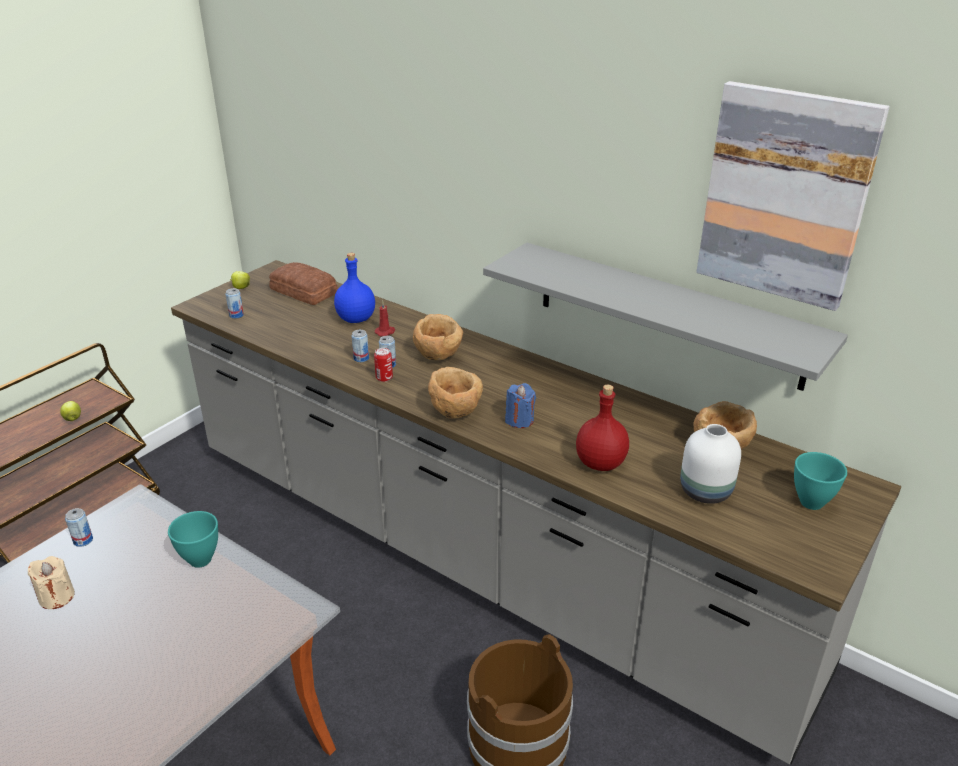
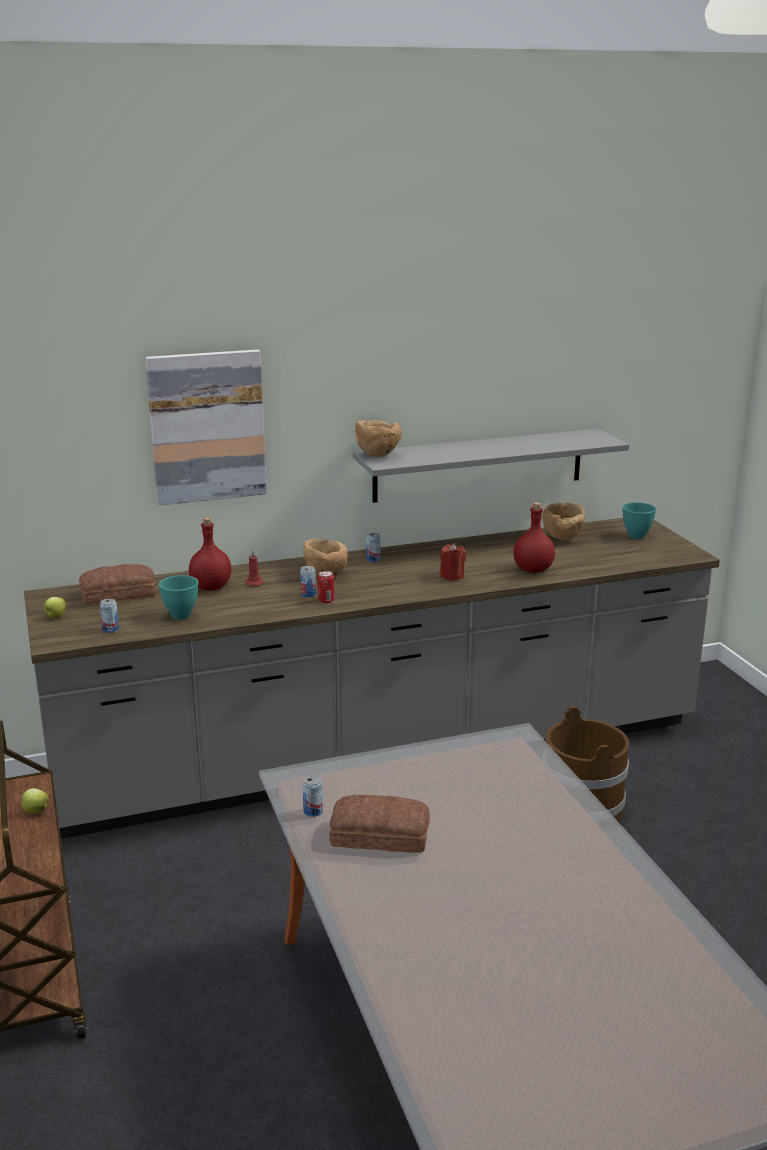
camera: 55 degrees left, 10 degrees down
beige candle [28,556,75,609] -> bread [329,795,430,853]
turquoise bowl [168,511,218,568] -> turquoise bowl moved to [159,575,198,620]
blue bottle [334,253,375,323] -> red bottle [189,517,232,590]
can [352,330,369,362] -> can moved to [366,533,381,562]
brown bowl [428,367,483,419] -> brown bowl moved to [355,420,402,457]
blue candle [505,383,536,428] -> red candle [440,543,466,581]
white vase [680,424,741,504] -> none
picture [696,81,890,311] -> picture moved to [146,349,267,506]

